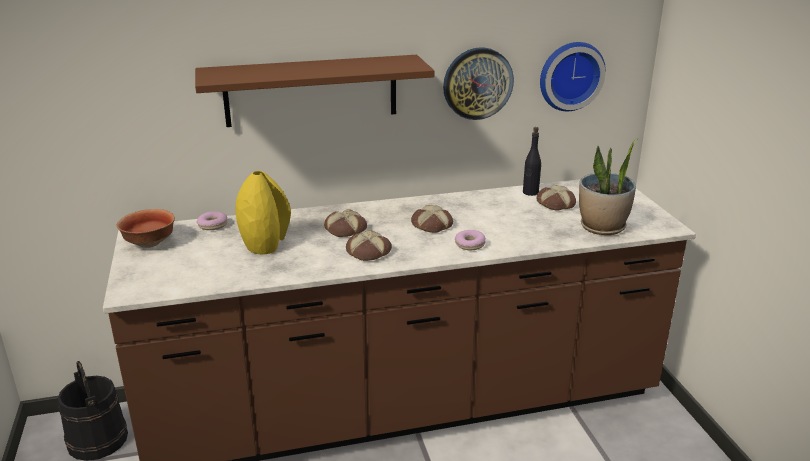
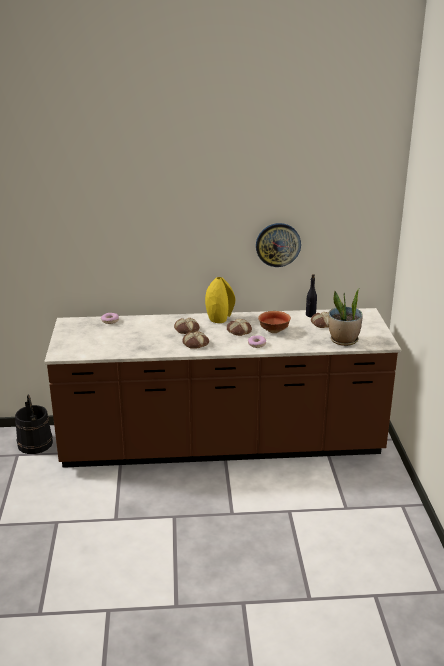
camera: 10 degrees right, 0 degrees up
bowl [117,209,175,248] -> bowl moved to [258,311,291,333]
brown shelf [195,55,434,127] -> none
yellow vase [235,171,291,254] -> yellow vase moved to [205,277,235,323]
wall clock [540,42,606,111] -> none

